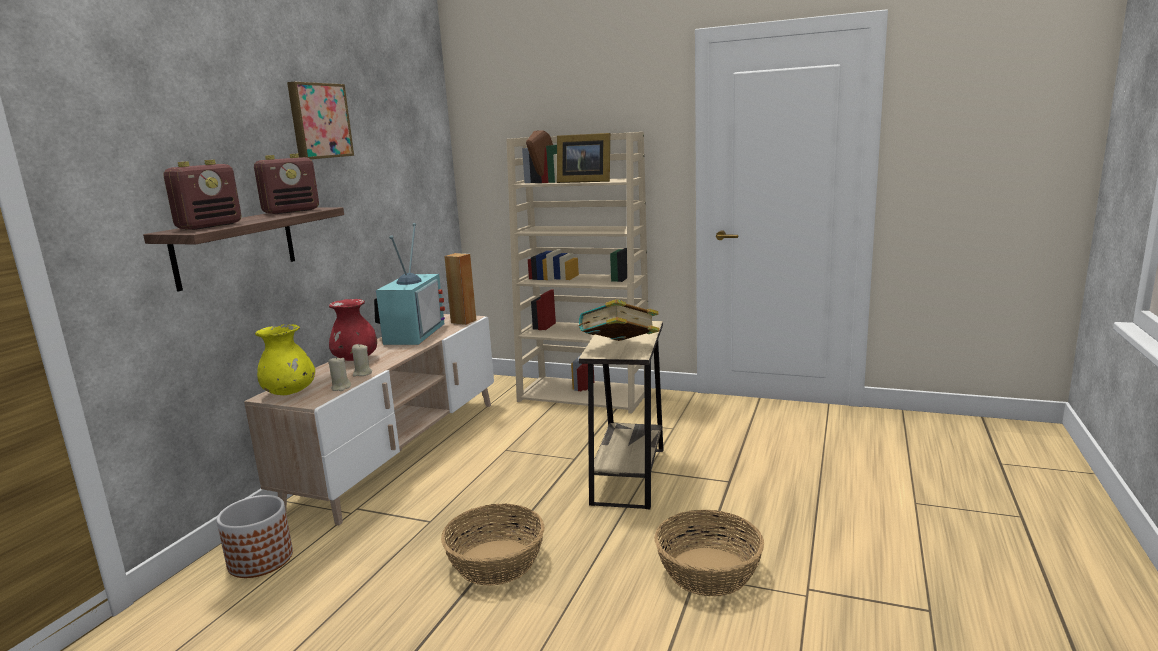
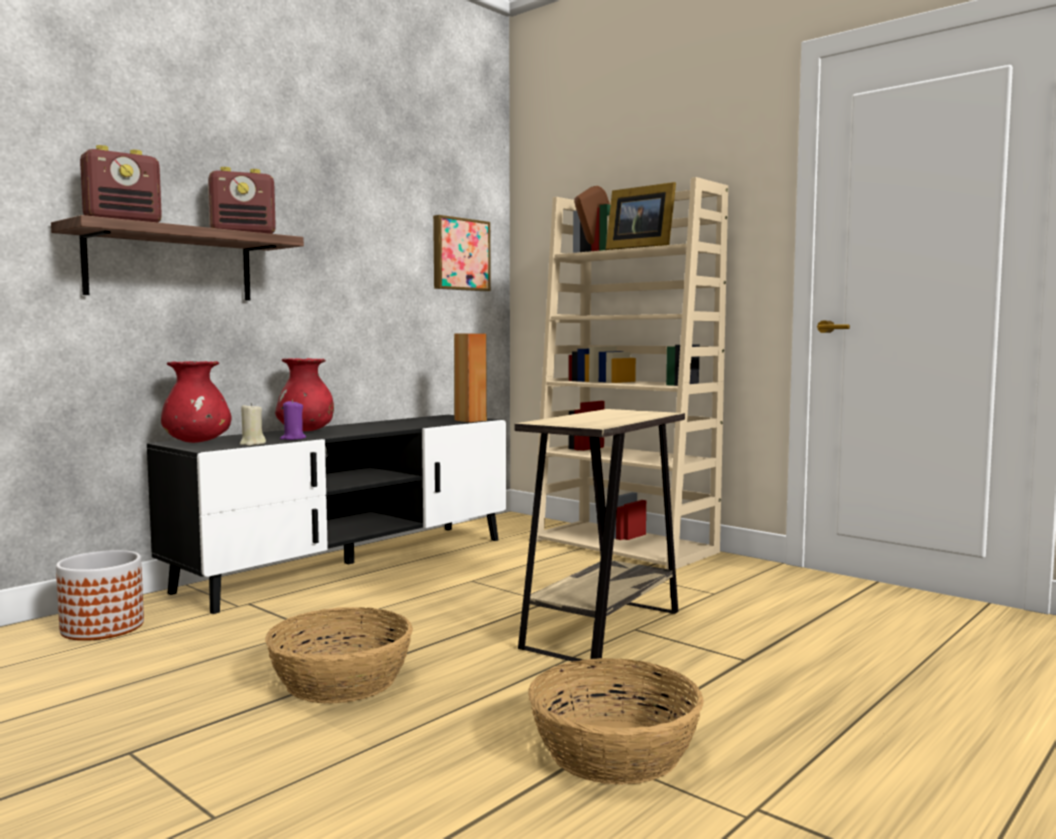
camera: 20 degrees right, 10 degrees down
beige tv stand [244,314,494,525] -> black tv stand [147,415,506,614]
yellow vase [255,324,315,395] -> red vase [161,361,231,443]
picture [287,82,354,159] -> picture moved to [433,215,491,291]
beige candle [352,344,372,376] -> purple candle [280,400,306,440]
television [374,223,445,345] -> none
book [579,299,660,341] -> none

